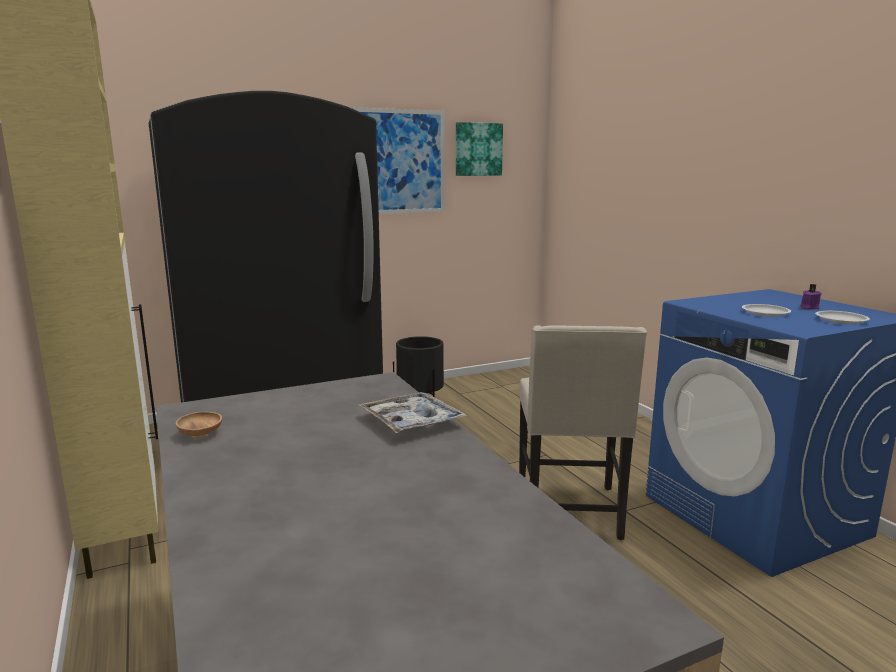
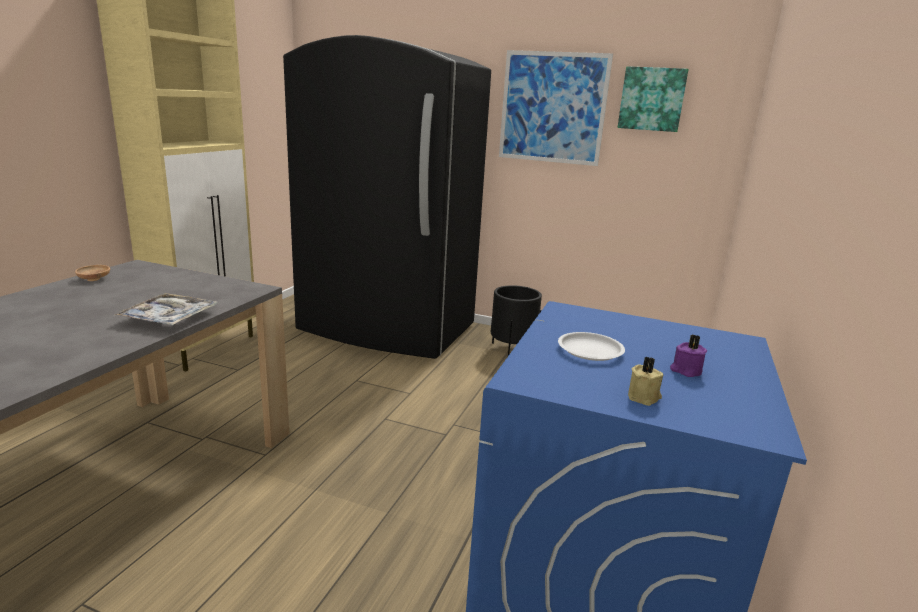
camera: 45 degrees right, 5 degrees up
beige chair [519,325,647,540] -> none
white plate [815,311,870,324] -> beige candle [628,357,663,406]

